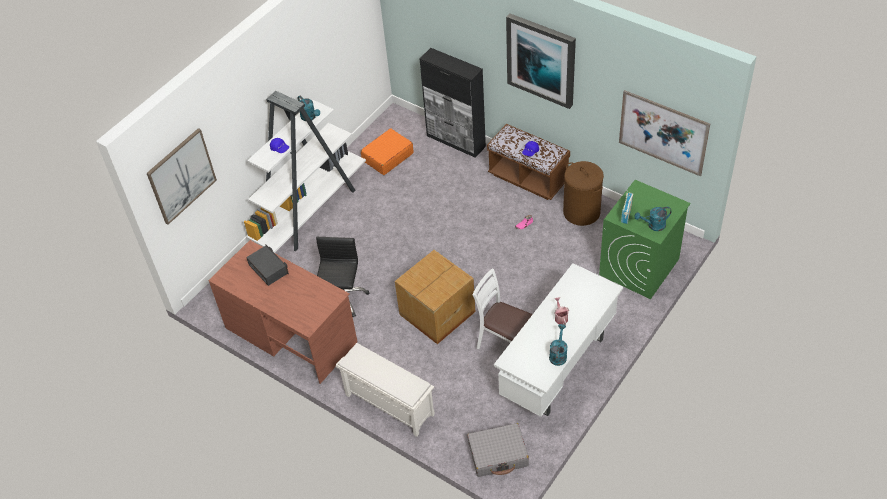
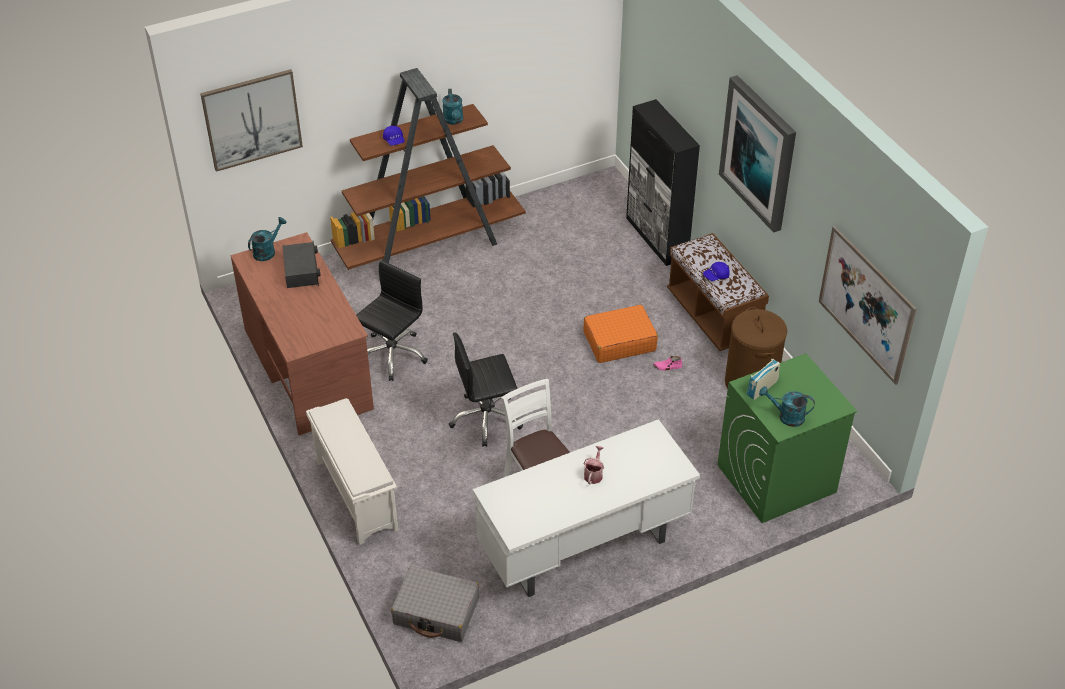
camera: 25 degrees right, 5 degrees down
white bookcase [244,91,366,253] -> brown bookcase [330,68,526,270]
orange suitcase [361,128,413,175] -> orange suitcase moved to [584,305,658,363]
cardboard box [395,250,475,344] -> black office chair [449,332,523,447]
turquoise watering can [549,324,568,366] -> turquoise watering can moved to [248,217,287,261]

